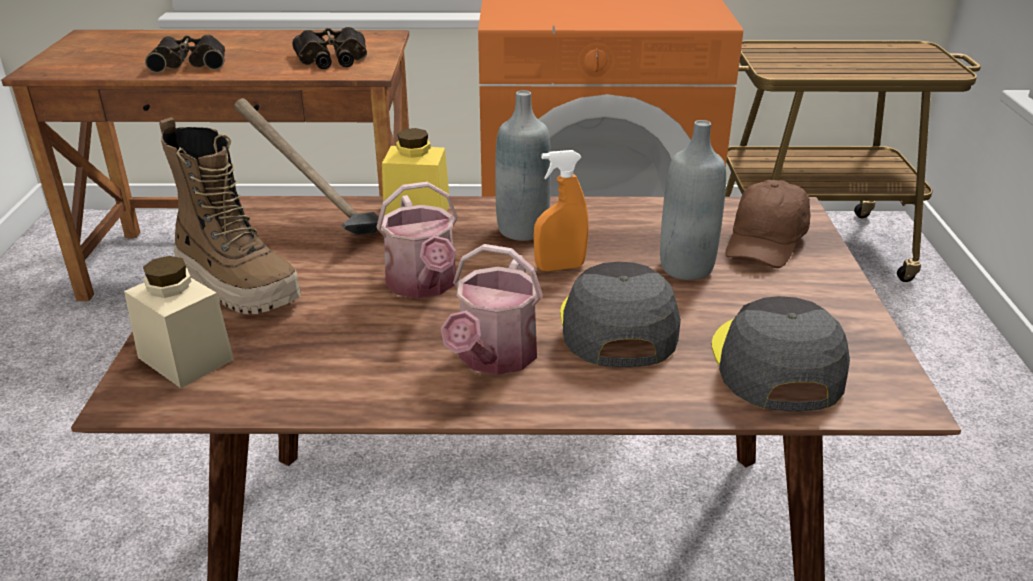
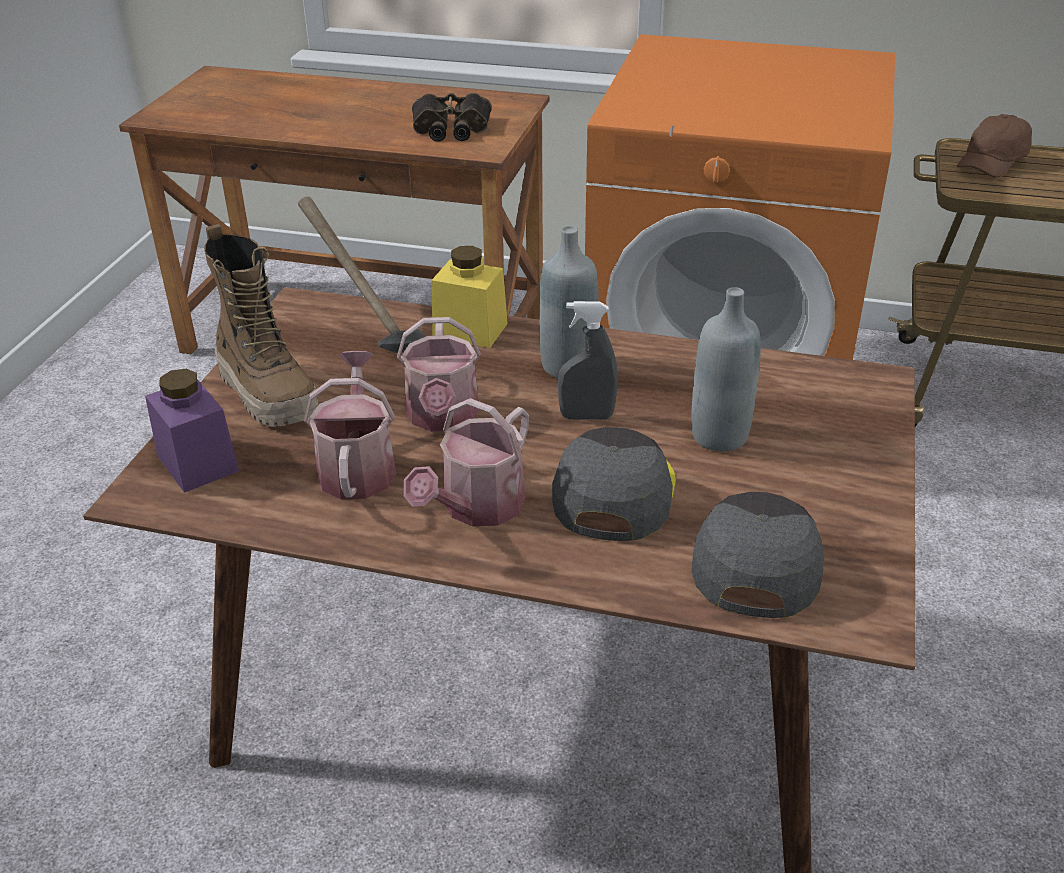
camera: 15 degrees right, 5 degrees up
beige jar [124,256,234,388] -> purple jar [145,369,239,493]
binoculars [145,34,225,73] -> none
orange spray bottle [533,150,589,271] -> grey spray bottle [558,301,618,420]
brown cap [725,180,811,268] -> brown cap moved to [957,114,1032,177]
none -> watering can [304,351,396,499]

